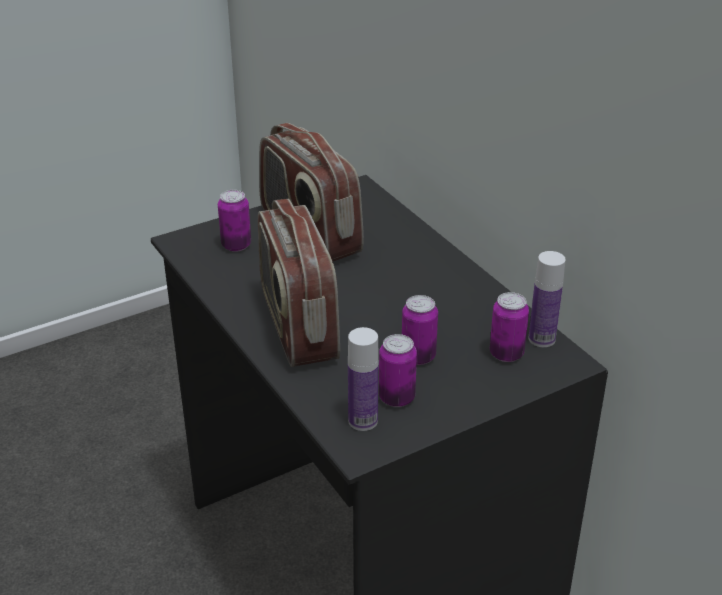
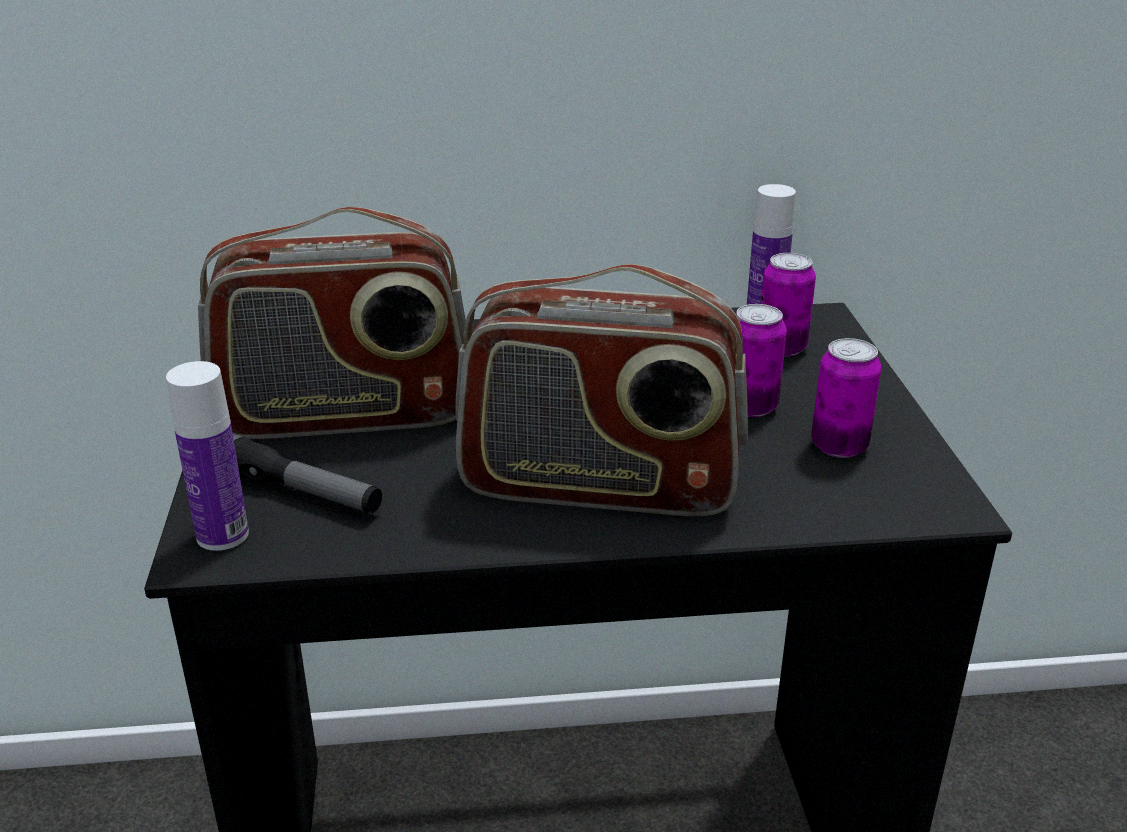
camera: 65 degrees left, 5 degrees down
can [218,190,251,252] -> flashlight [233,434,382,513]
bottle [348,327,379,431] -> bottle moved to [166,361,249,551]

